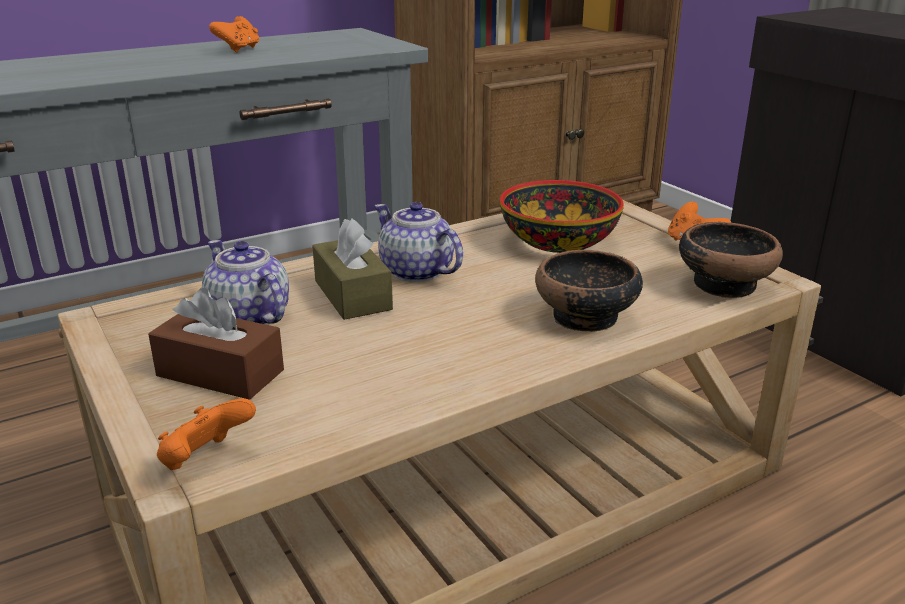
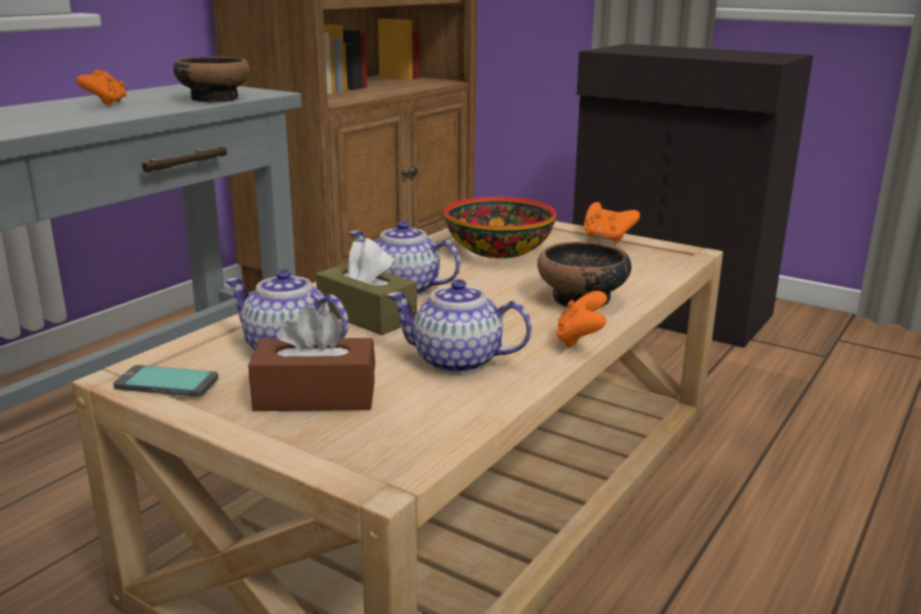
camera: 25 degrees left, 5 degrees down
orange game controller [157,398,256,470] -> orange game controller moved to [556,291,607,348]
bowl [679,222,783,299] -> bowl moved to [173,57,250,103]
none -> phone [113,365,219,397]
none -> teapot [386,279,532,374]

